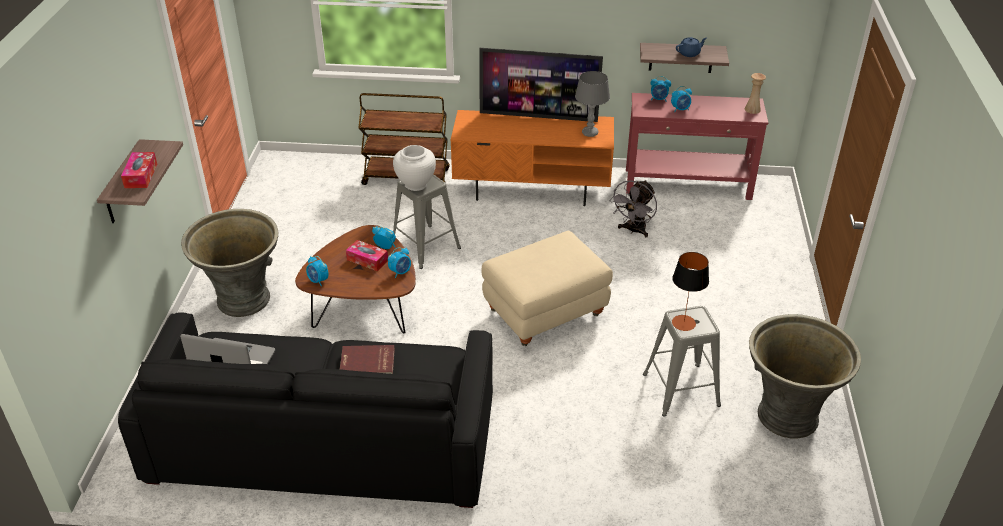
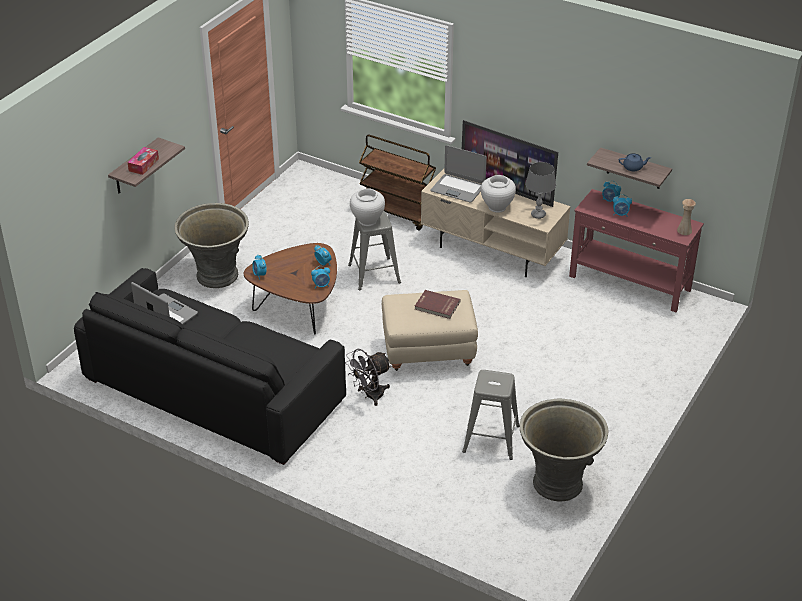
camera: 25 degrees right, 0 degrees up
red book [340,345,395,374] -> red book moved to [415,290,461,319]
tissue box [346,240,388,271] -> none
orange tv stand [450,110,614,206] -> beige tv stand [421,168,571,277]
grey fan [611,180,657,237] -> grey fan moved to [345,348,392,406]
table lamp [672,252,709,331] -> none
none -> laptop [430,145,487,202]
none -> white vase [481,175,516,213]

